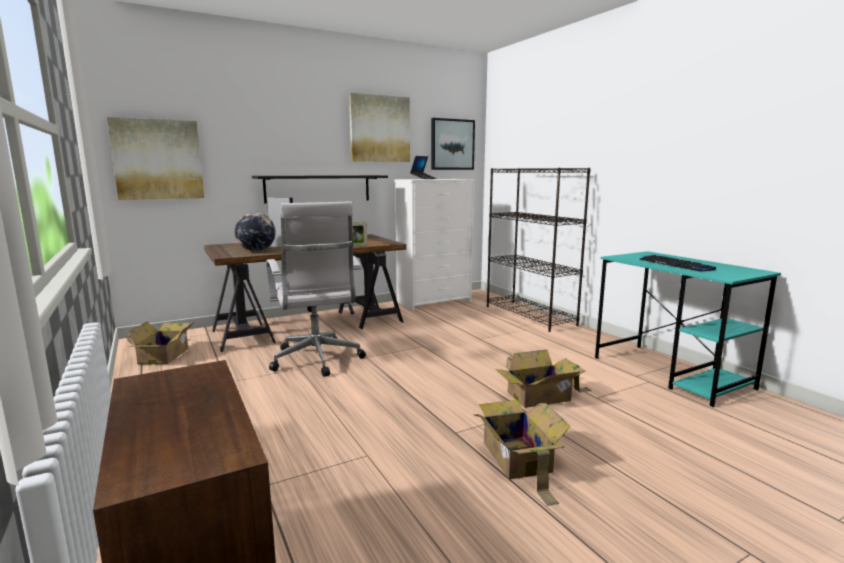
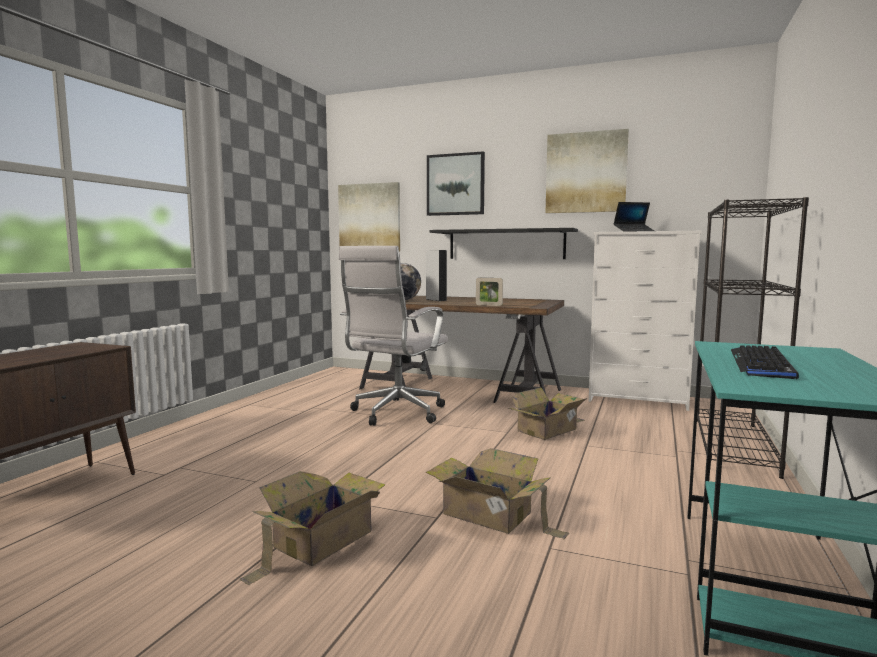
camera: 50 degrees right, 5 degrees down
cardboard box [126,322,194,364] -> cardboard box moved to [509,387,587,440]
picture [431,118,475,170] -> picture moved to [427,152,485,216]

